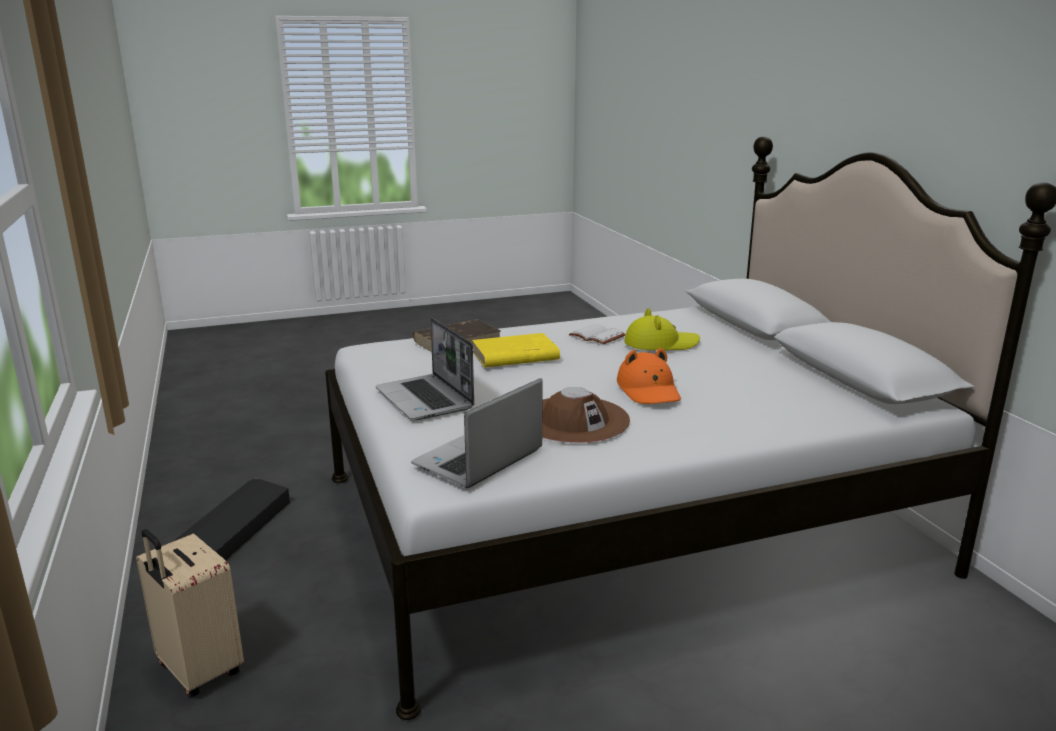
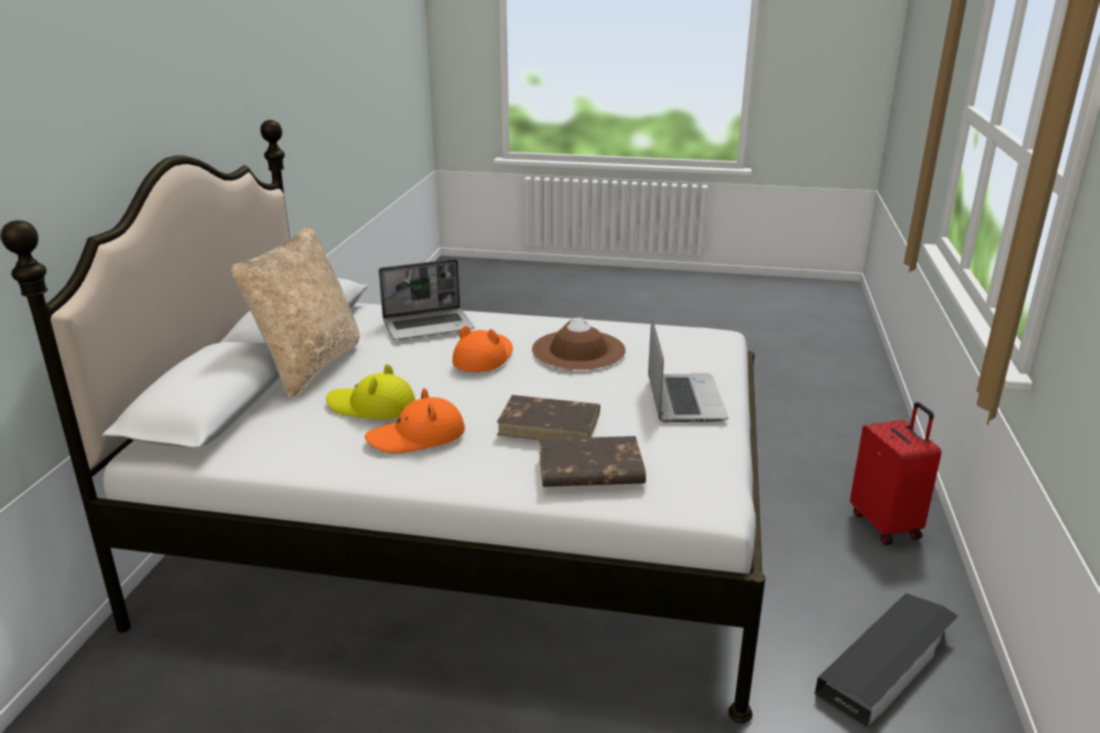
camera: 150 degrees left, 5 degrees up
beige suitcase [136,529,244,697] -> red suitcase [850,402,941,545]
laptop [411,378,542,488] -> laptop moved to [379,259,474,340]
yellow book [472,333,560,368] -> brown book [497,395,600,440]
white book [569,323,625,344] -> orange hat [365,388,465,453]
none -> beige pillow [231,226,360,398]

